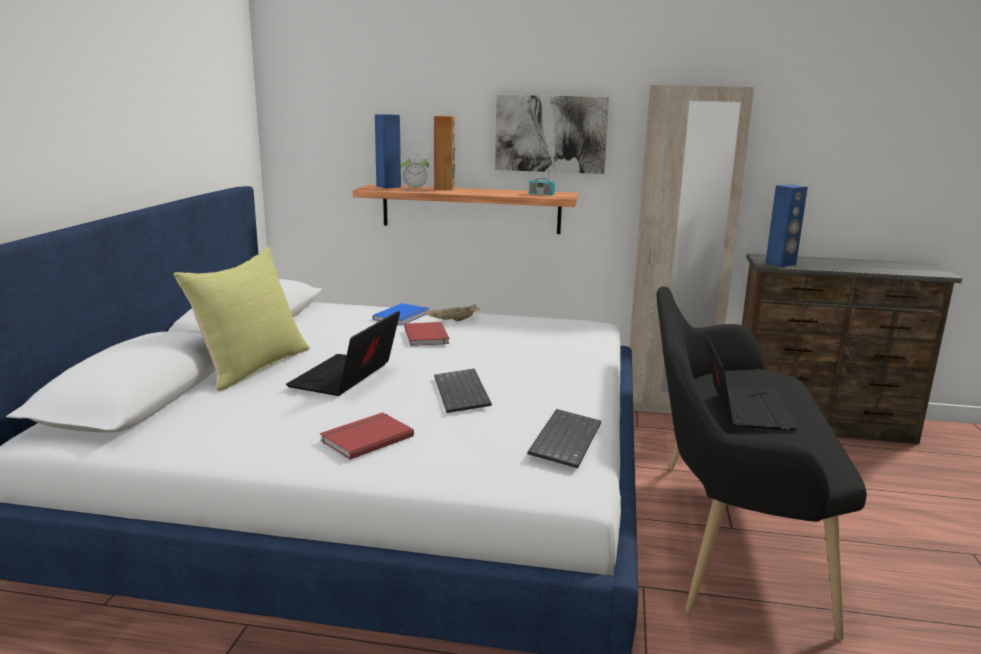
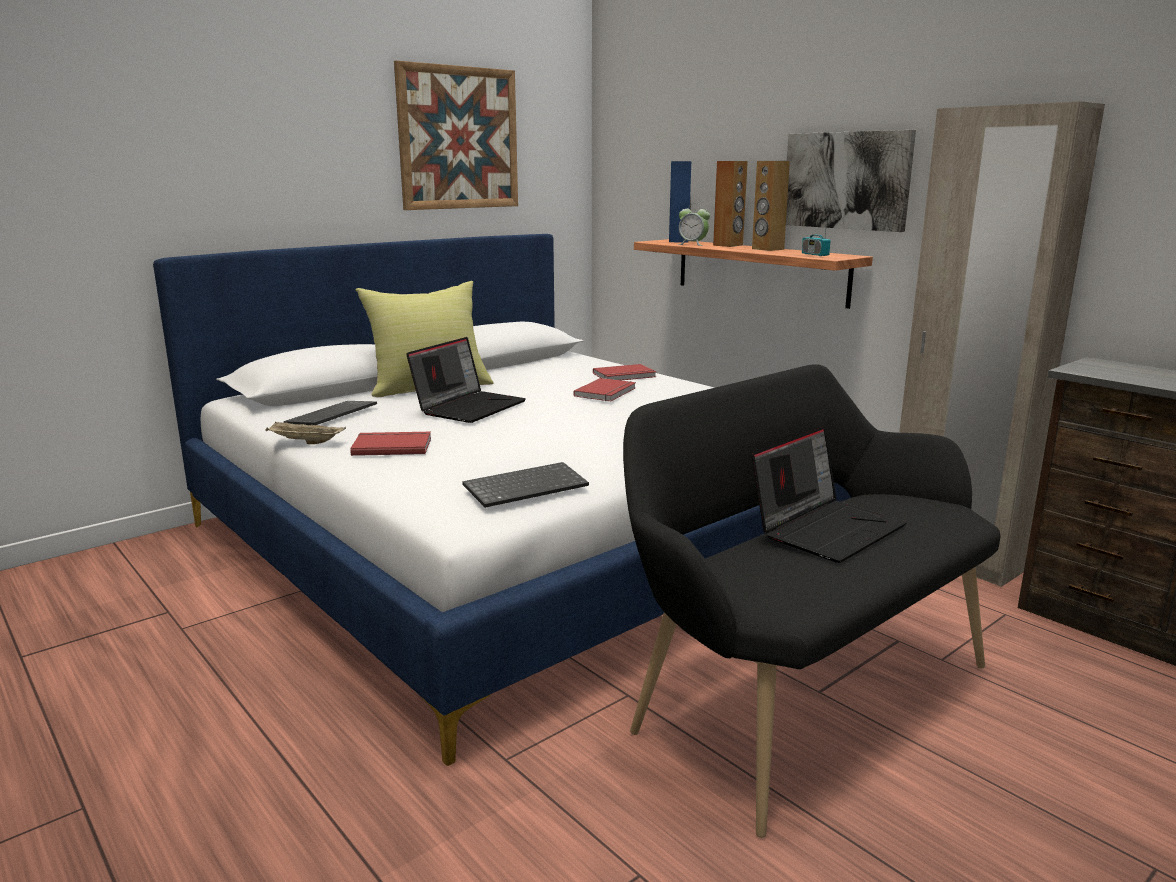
camera: 40 degrees right, 0 degrees up
laptop [286,311,400,396] -> laptop turned 150 degrees clockwise [406,337,526,423]
blue book [372,303,430,326] -> red book [593,364,656,380]
beige tray [424,304,480,321] -> beige tray moved to [265,422,346,444]
keyboard [434,368,492,413] -> keyboard moved to [284,401,377,425]
blue speaker [765,184,808,267] -> none
none -> picture [394,61,518,210]
none -> brown speaker [752,161,790,251]

